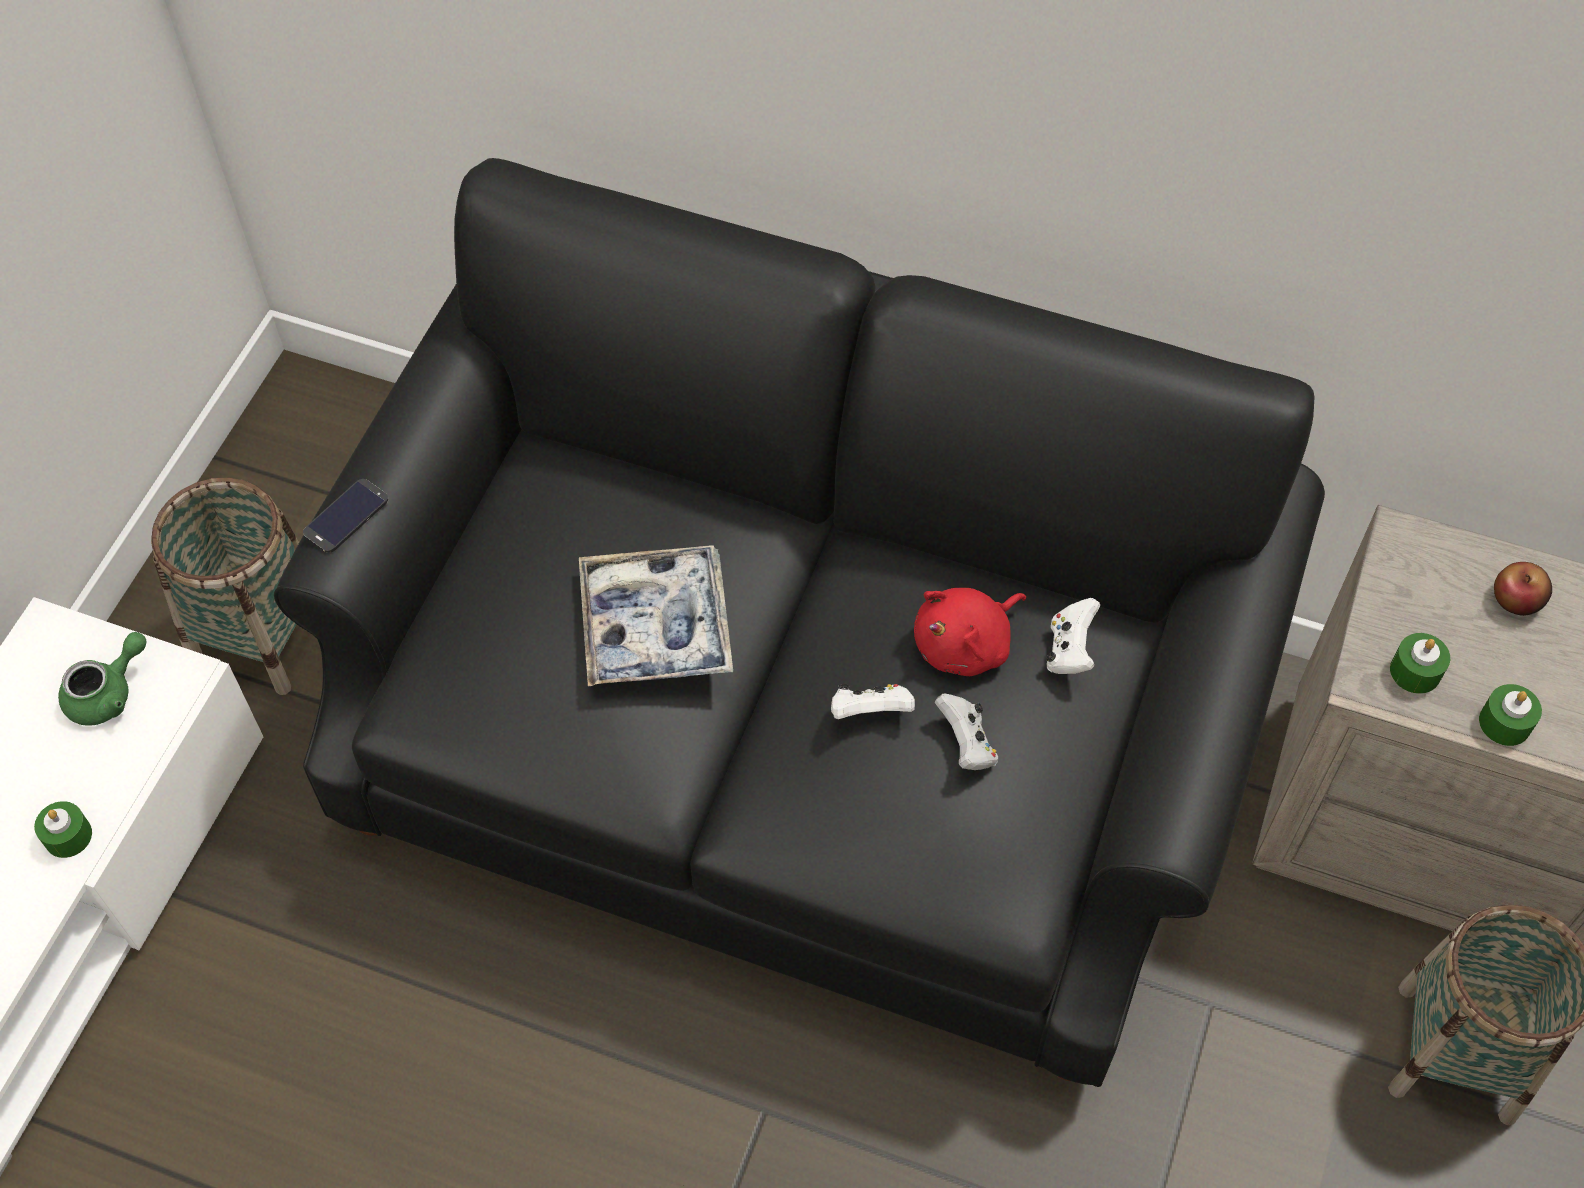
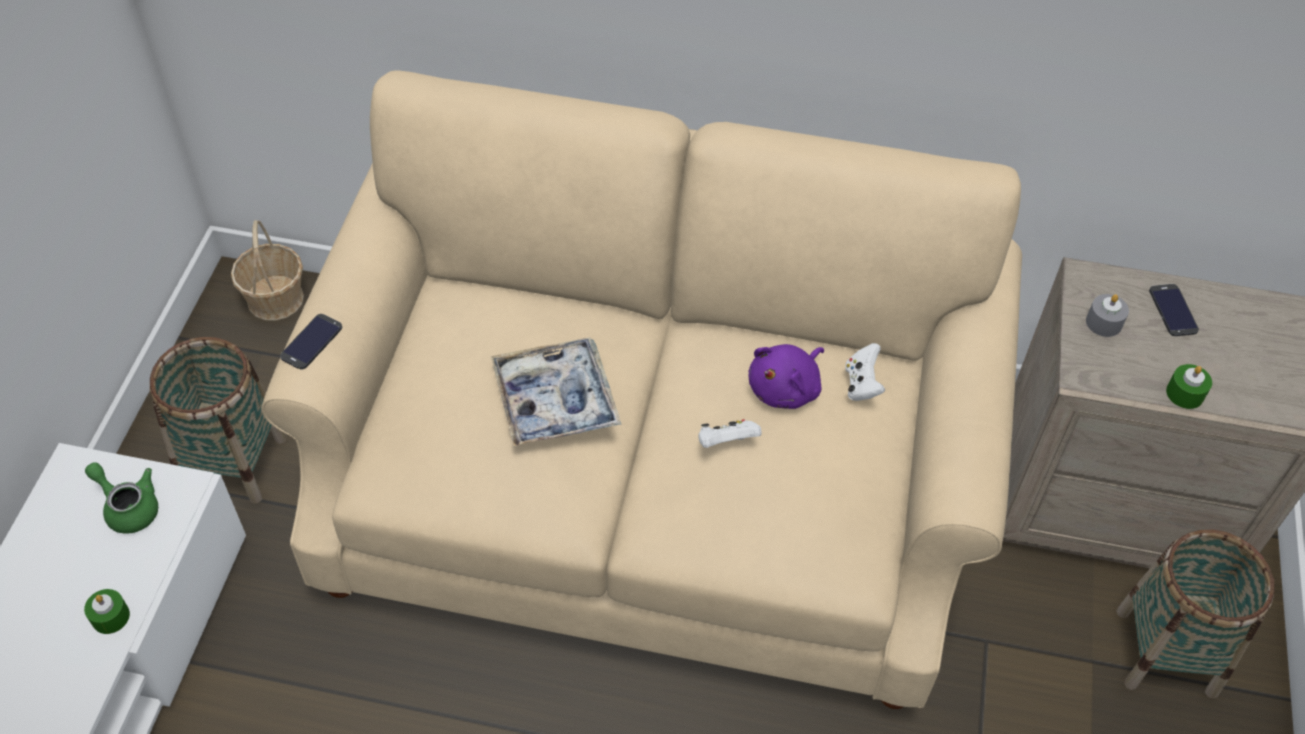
camera: 10 degrees left, 5 degrees down
green teapot [58,632,147,726] -> green teapot turned 90 degrees counterclockwise [85,462,158,534]
black sofa [274,158,1325,1087] -> beige sofa [261,70,1022,709]
red plush toy [914,588,1026,676] -> purple plush toy [748,344,824,409]
white game controller [935,693,998,770] -> none
green candle [1390,633,1450,694] -> none
apple [1494,562,1552,616] -> phone [1149,284,1199,336]
none -> basket [231,220,304,321]
none -> grey candle [1086,294,1129,337]

